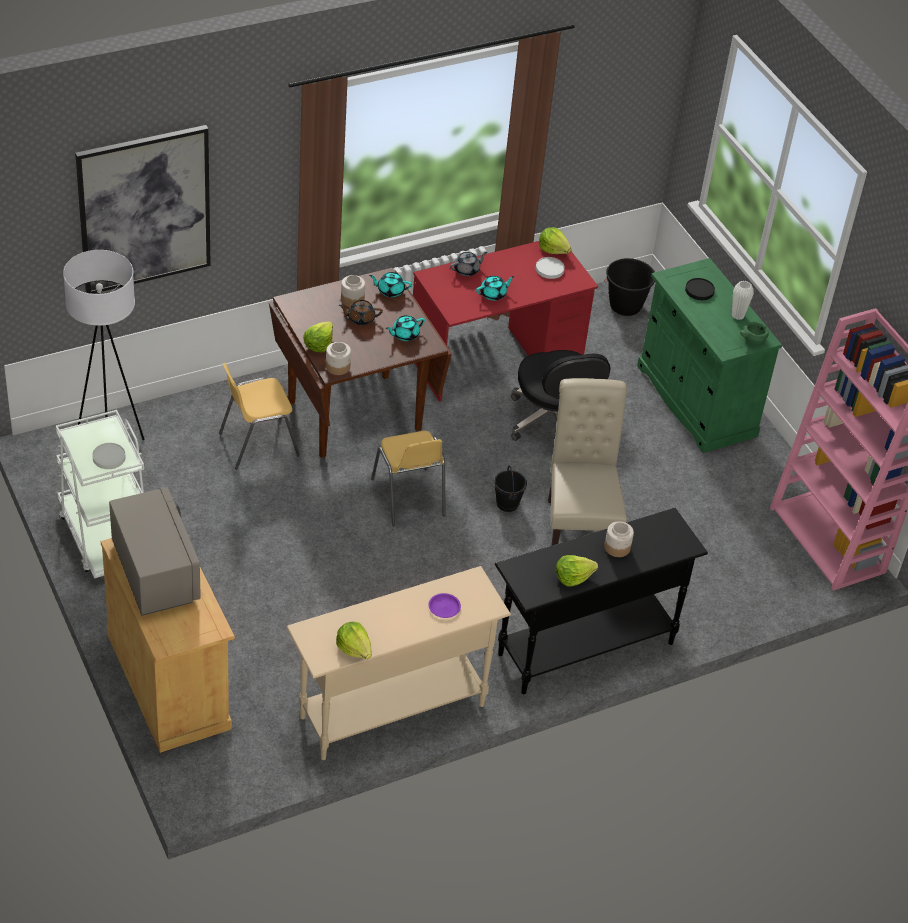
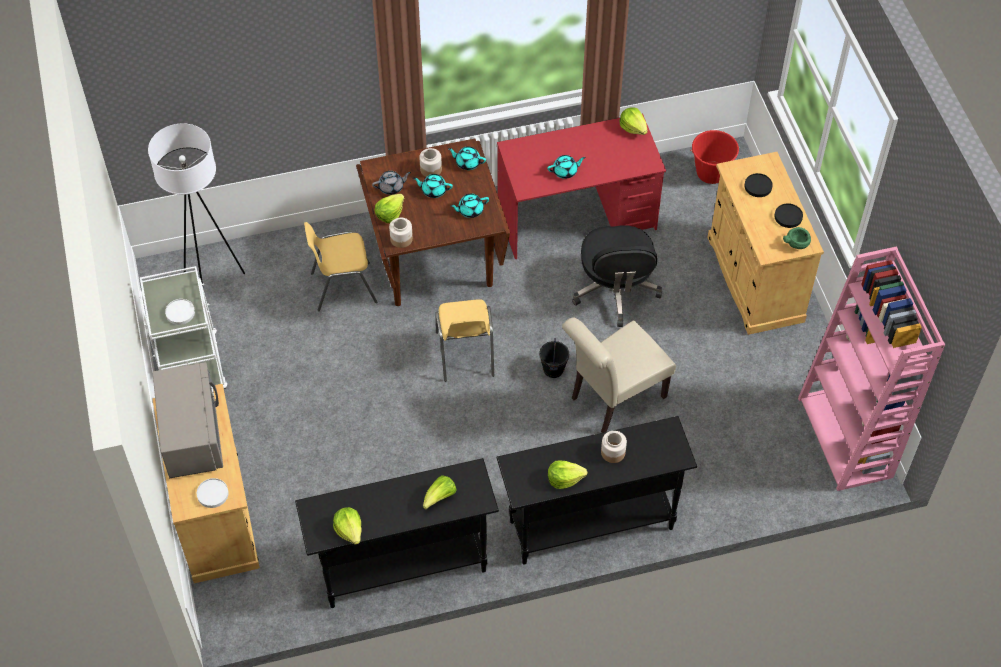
camera: 15 degrees right, 10 degrees up
picture [75,125,211,294] -> none
beige console table [286,566,511,760] -> black console table [295,458,499,608]
brown teapot [339,300,383,326] -> turquoise teapot [413,174,453,198]
purple plate [429,593,461,618] -> lettuce [423,475,457,509]
grey teapot [450,252,487,276] -> grey teapot moved to [372,171,411,195]
white plate [536,257,565,279] -> white plate moved to [197,478,229,508]
beige chair [548,378,627,546] -> beige chair turned 135 degrees counterclockwise [562,317,676,433]
black bucket [604,258,655,316] -> red bucket [690,130,739,184]
green cabinet [637,258,782,453] -> beige cabinet [707,152,824,335]
white vase [732,281,754,320] -> black plate [774,203,803,228]

